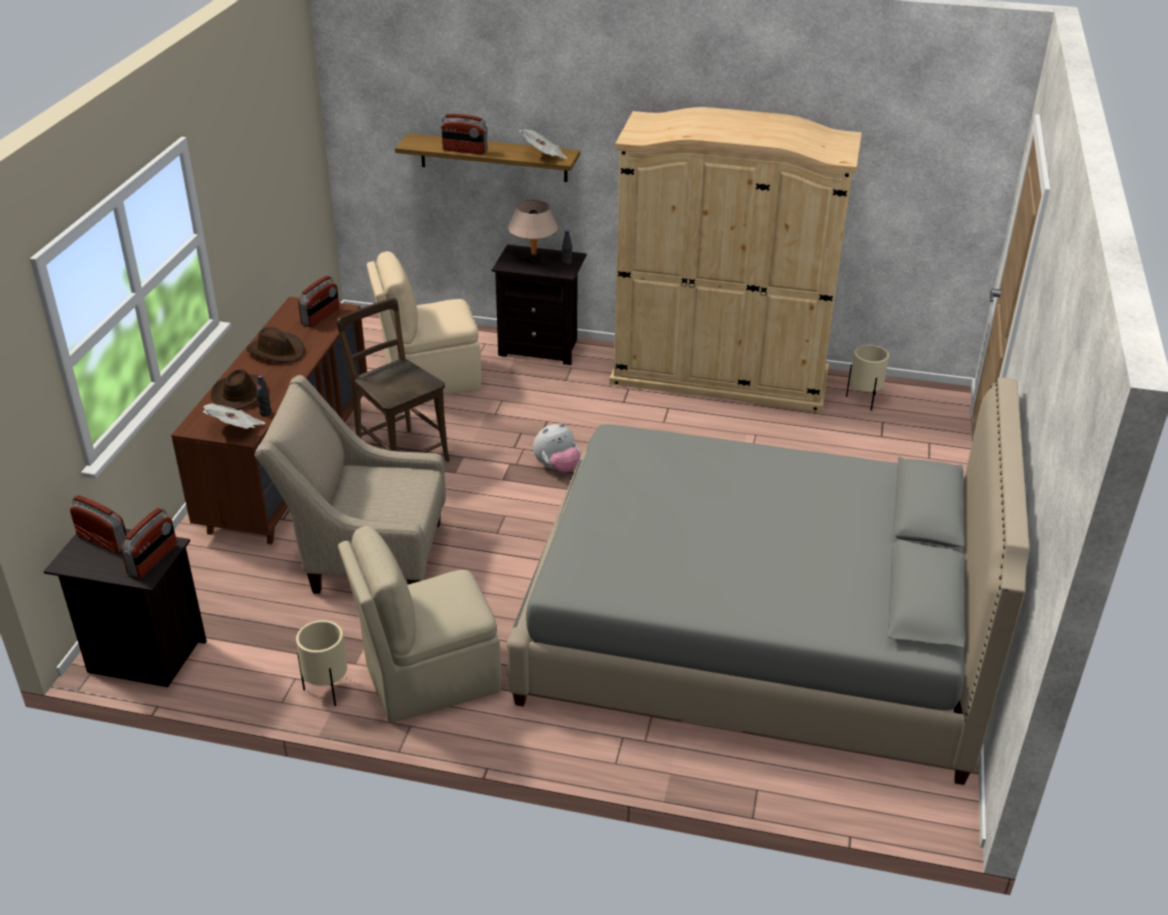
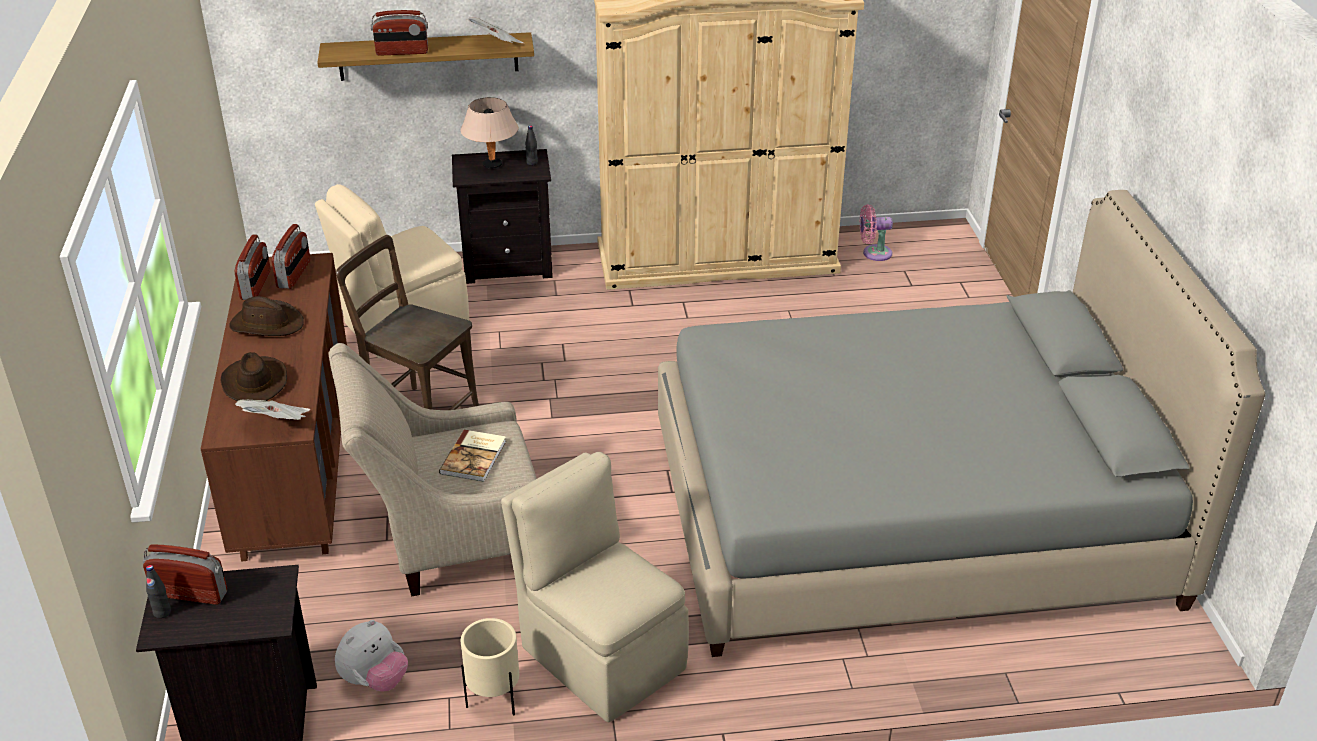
camera: 20 degrees left, 0 degrees up
radio [121,508,177,578] -> radio moved to [235,234,271,300]
black bottle [256,376,272,416] -> black bottle moved to [146,565,171,619]
beige chair [338,526,501,723] -> beige chair turned 90 degrees clockwise [501,452,689,722]
plush toy [533,423,580,472] -> plush toy moved to [335,620,408,692]
beige planter [846,345,889,411] -> pink fan [860,204,893,261]
none -> book [439,430,506,482]

